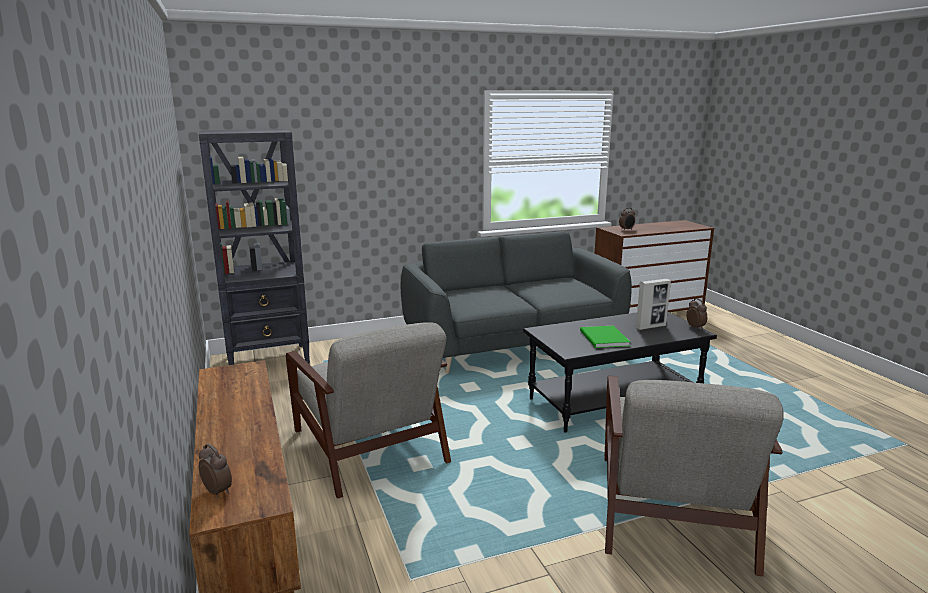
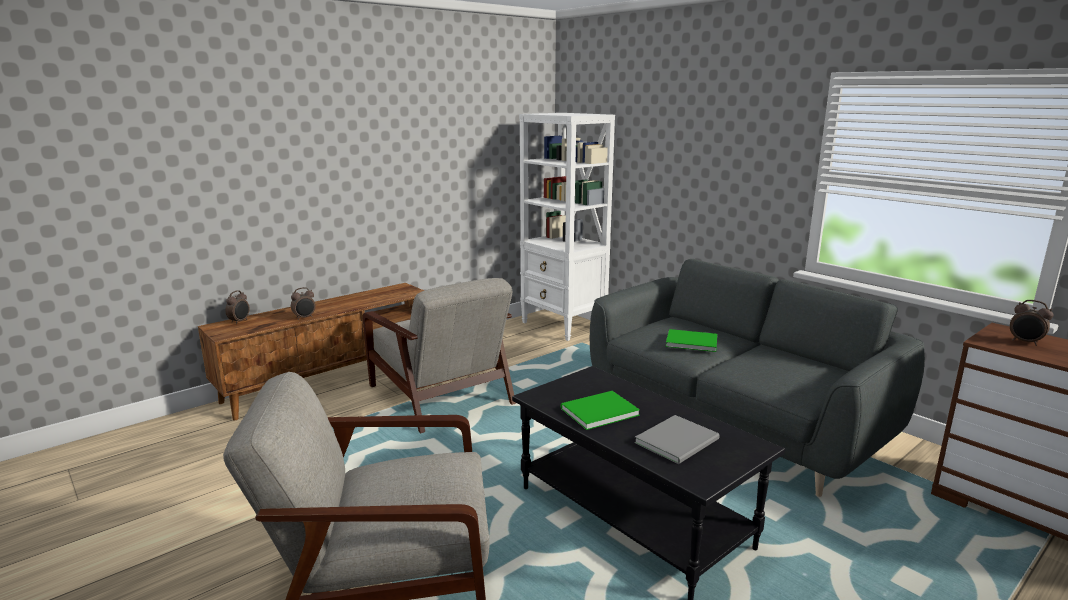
camera: 70 degrees right, 0 degrees up
black bookcase [199,129,310,365] -> white bookcase [519,113,615,341]
grey armchair [286,322,451,499] -> grey armchair turned 75 degrees counterclockwise [363,278,516,433]
picture frame [636,279,671,330] -> grey book [635,415,720,464]
alarm clock [686,298,707,330] -> alarm clock moved to [291,287,316,320]
none -> green book [666,329,717,352]

